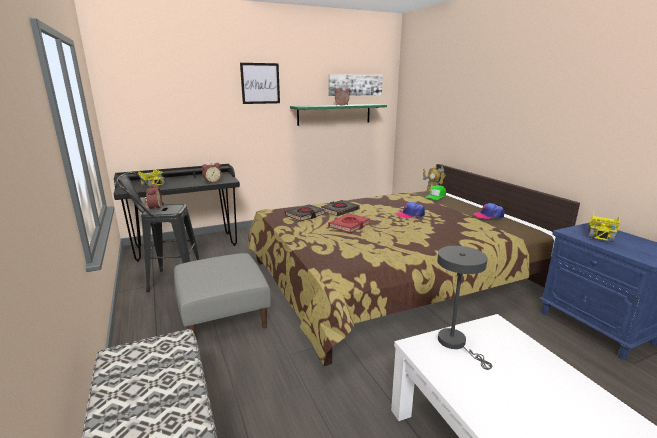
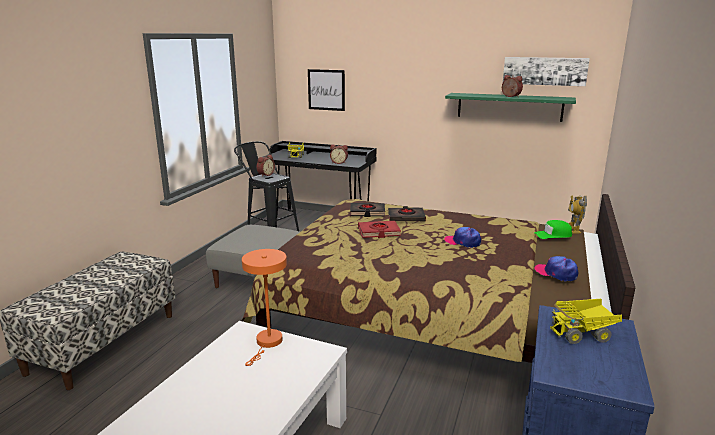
camera: 45 degrees right, 0 degrees up
picture [240,63,280,104] -> picture moved to [308,69,345,111]
grey table lamp [437,246,492,370] -> orange table lamp [242,249,287,366]

